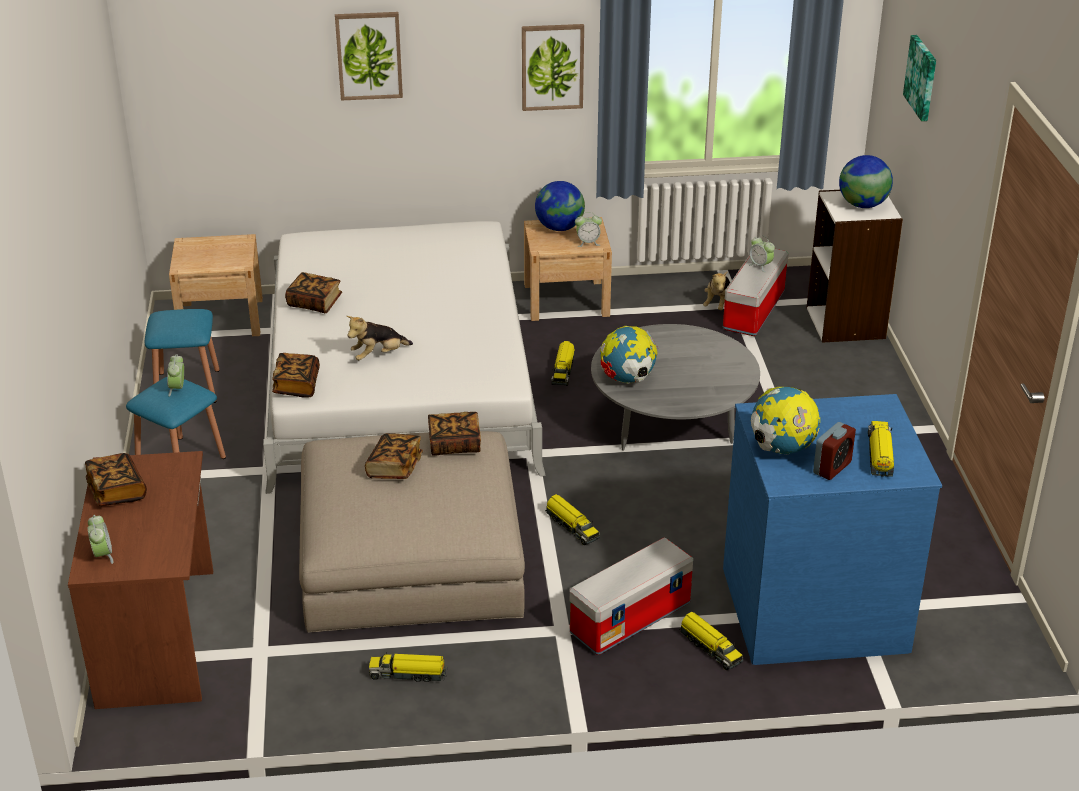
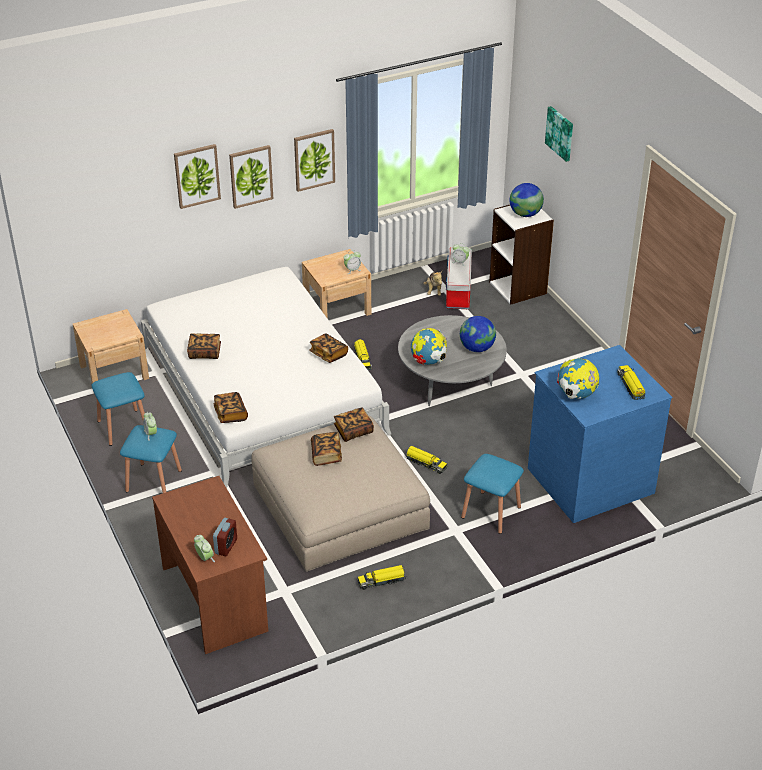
camera: 20 degrees left, 5 degrees up
book [85,453,147,506] -> book moved to [309,333,348,363]
plush toy [347,316,413,360] -> none
globe [535,181,585,231] -> globe moved to [460,316,496,352]
storage box [569,537,693,655] -> blue stool [461,454,524,534]
toy truck [679,612,743,670] -> none
alarm clock [813,422,856,480] -> alarm clock moved to [213,518,237,557]
none -> picture [229,145,273,209]

